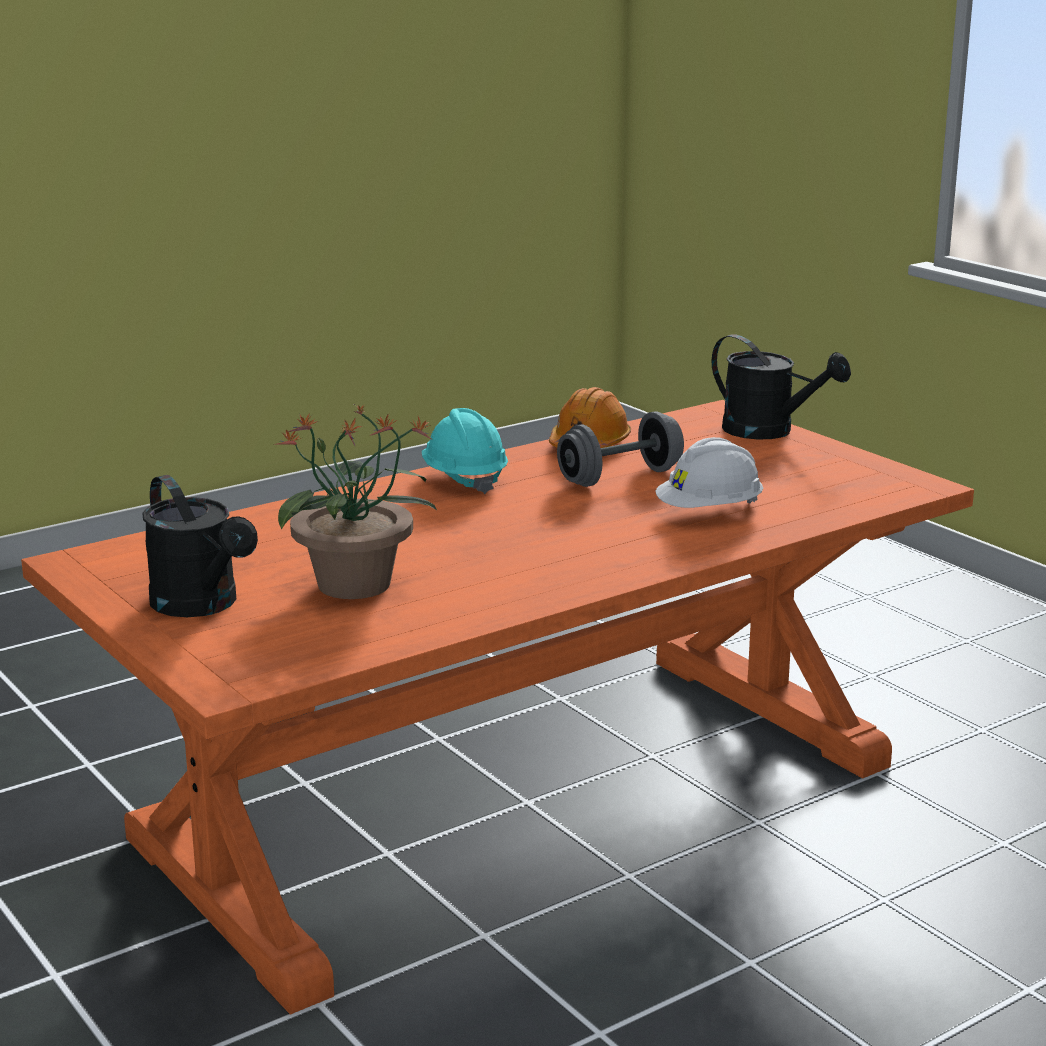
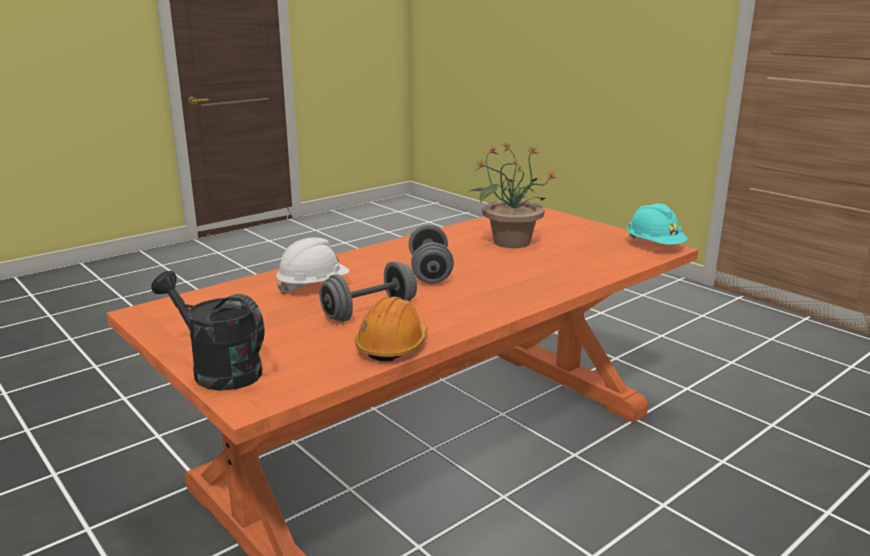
camera: 175 degrees right, 0 degrees up
black watering can [142,475,258,617] -> none
turquoise hard hat [422,408,508,494] -> turquoise hard hat moved to [627,203,688,245]
none -> grey dumbbell [408,225,454,283]

